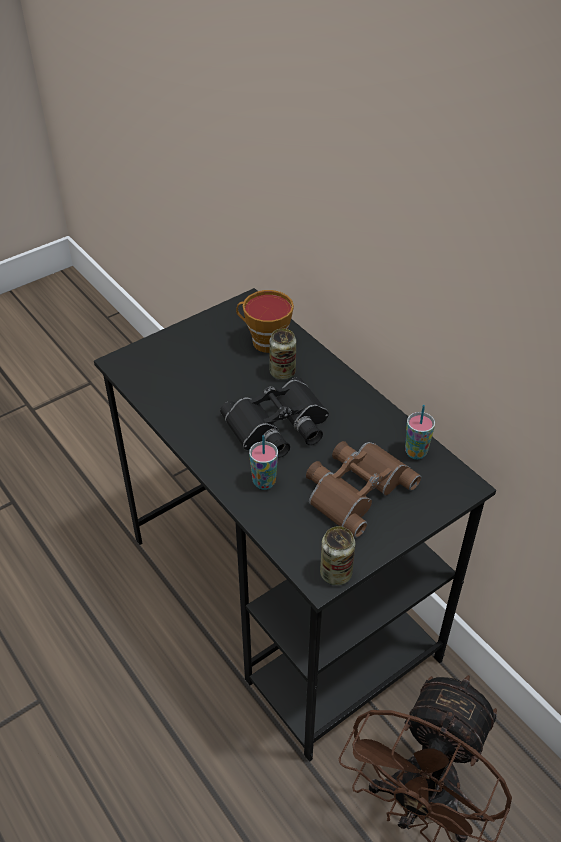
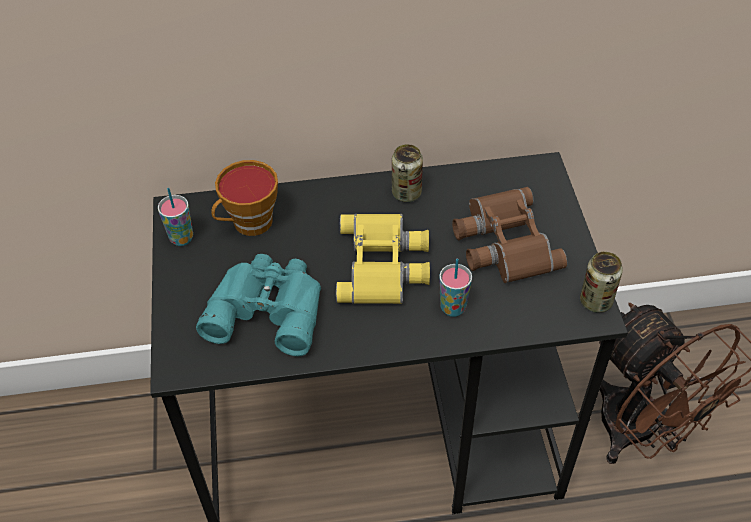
camera: 60 degrees left, 5 degrees up
black binoculars [220,377,329,458] -> yellow binoculars [336,214,430,304]
can [269,329,296,380] -> can moved to [392,144,423,202]
cup [405,405,435,459] -> cup moved to [158,188,193,246]
none -> turquoise binoculars [196,254,321,356]

